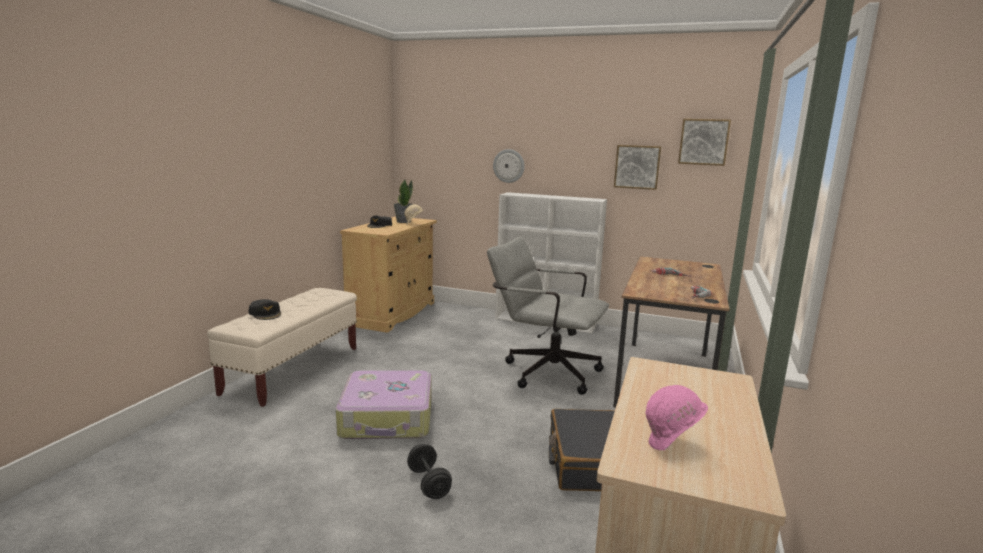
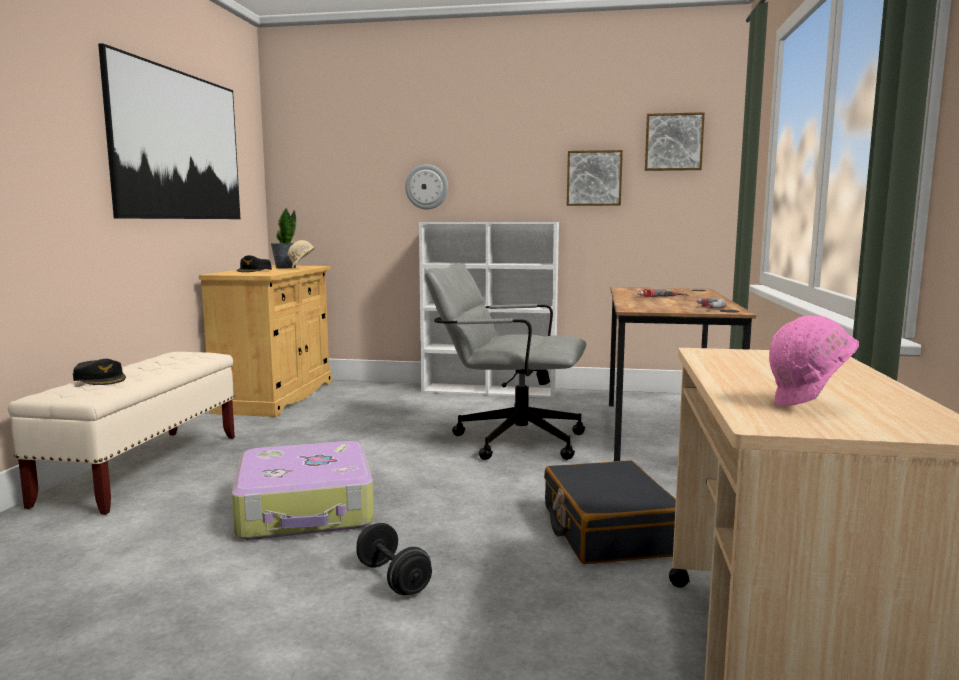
camera: 10 degrees left, 5 degrees down
none -> picture [98,43,240,219]

